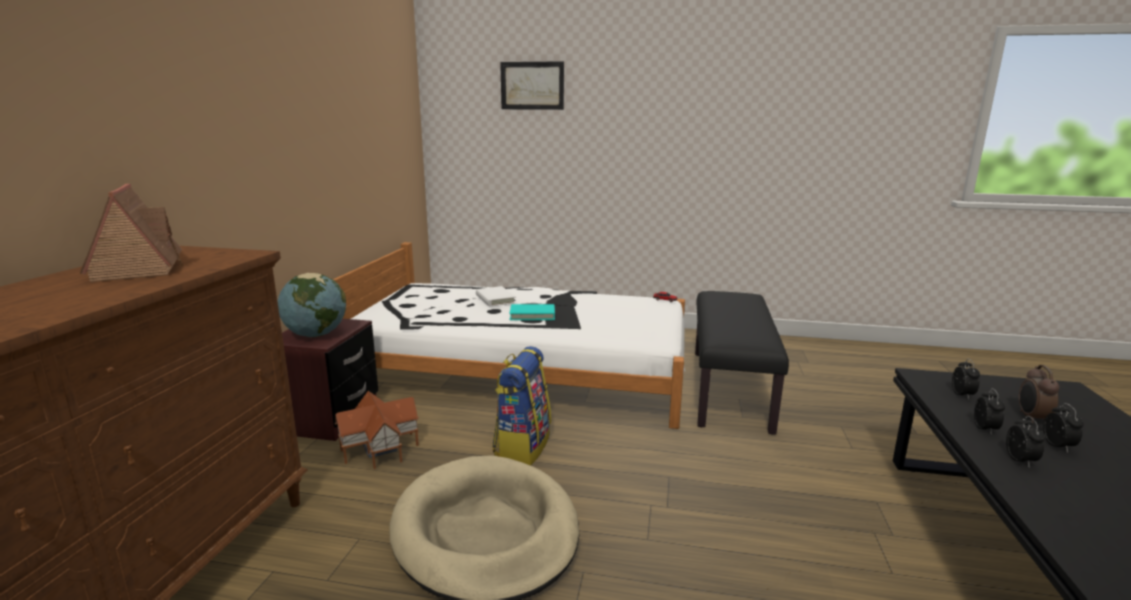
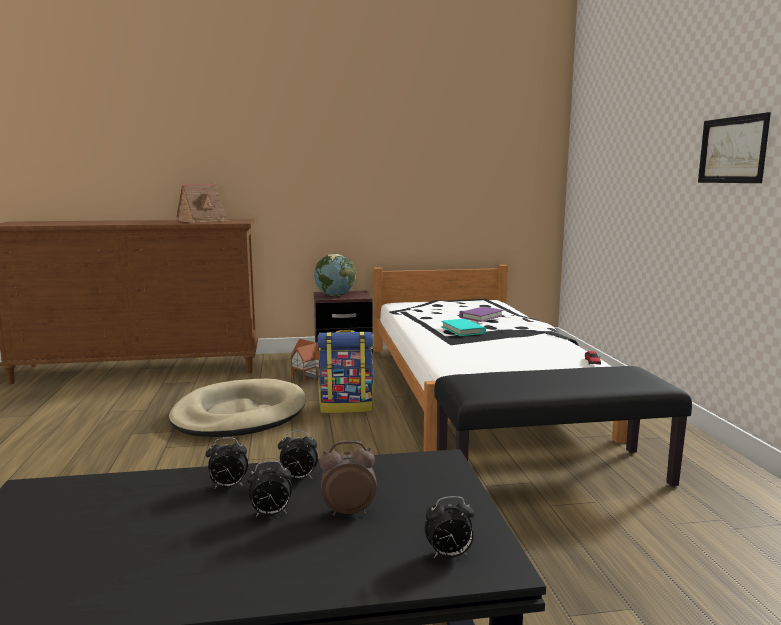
camera: 70 degrees right, 5 degrees down
white book [476,286,516,307] -> purple book [459,307,504,322]
picture [500,61,564,110] -> picture moved to [698,112,771,183]
alarm clock [952,358,980,399] -> alarm clock moved to [425,496,475,558]

